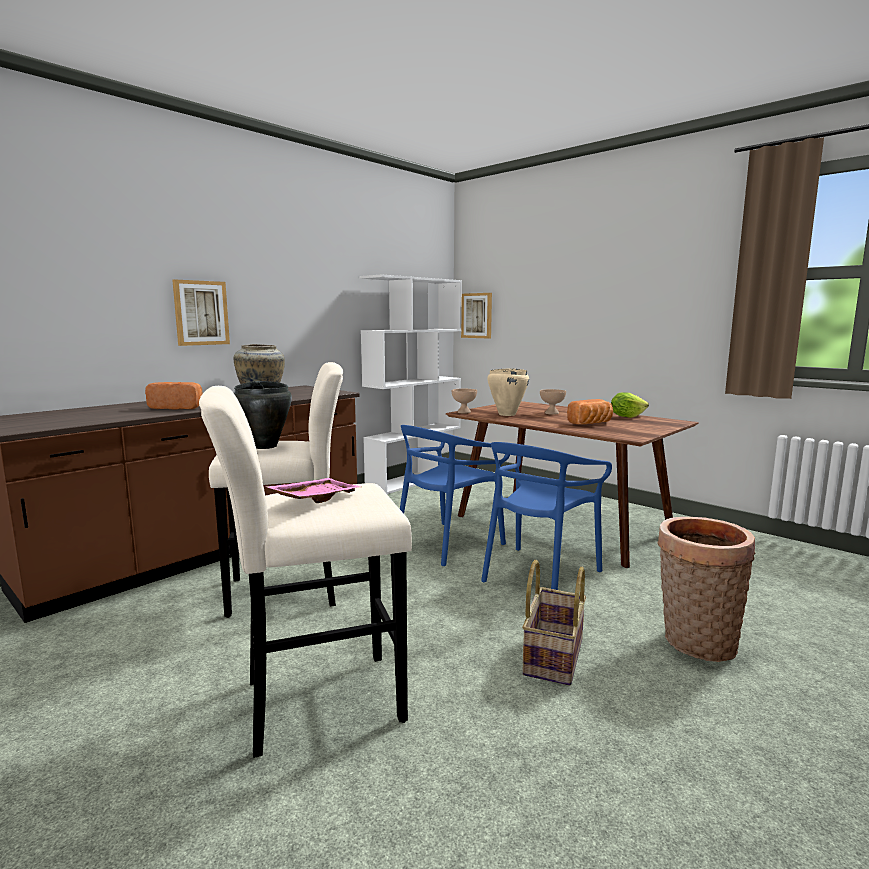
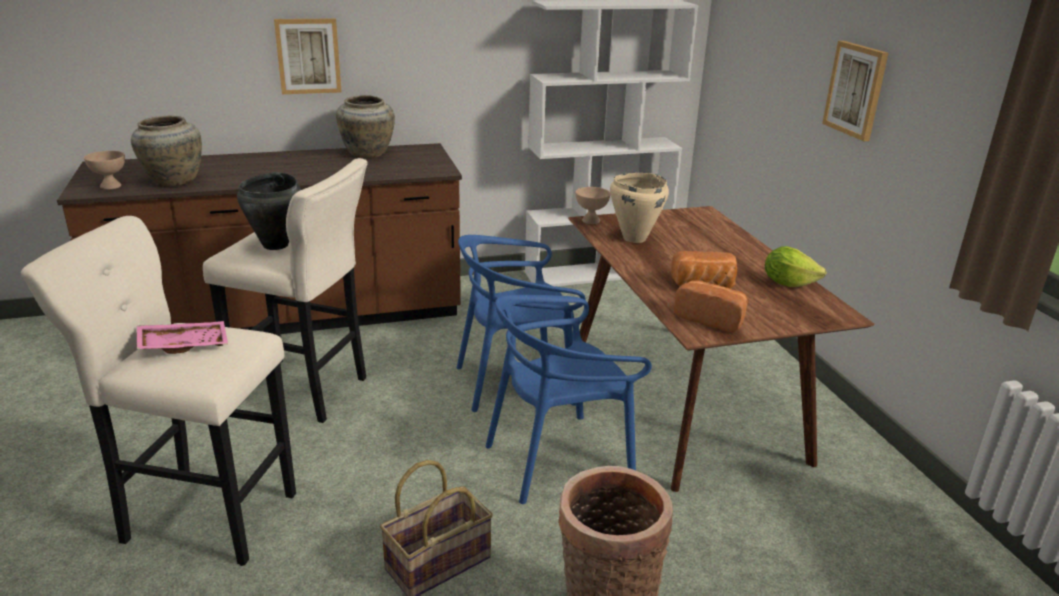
camera: 30 degrees right, 15 degrees up
bread [145,382,202,409] -> bread moved to [674,280,748,332]
picture [461,293,492,339] -> picture moved to [822,41,888,141]
beige bowl [540,389,566,415] -> beige bowl moved to [84,151,125,190]
none -> beige vase [131,116,202,186]

